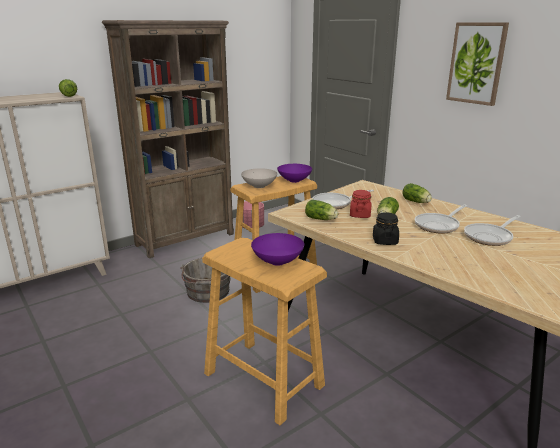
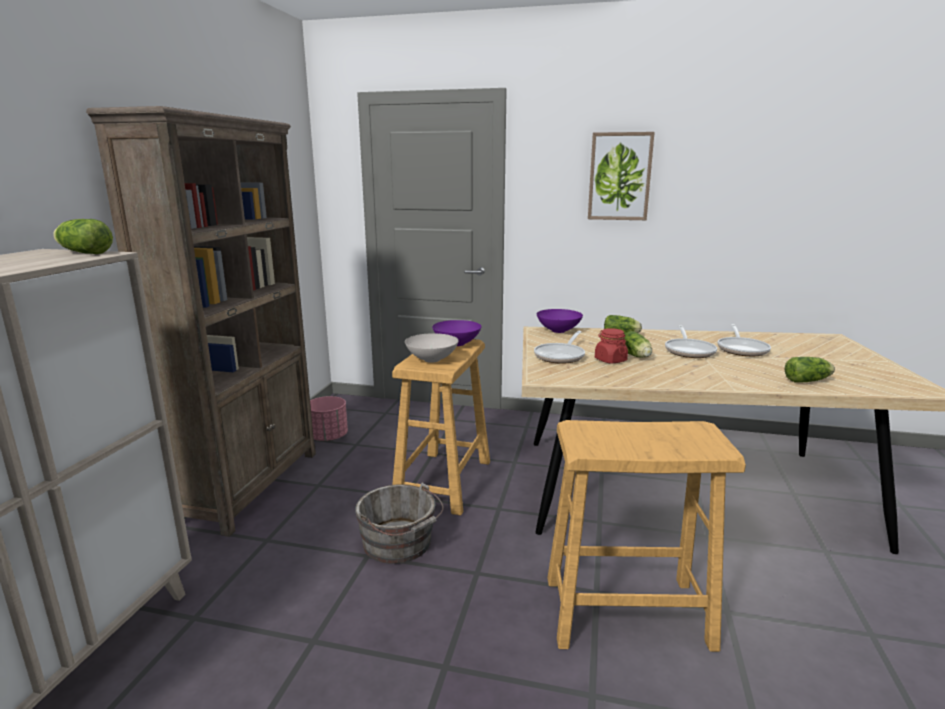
camera: 40 degrees left, 5 degrees down
purple bowl [251,233,304,266] -> purple bowl moved to [537,309,583,333]
lettuce [305,199,338,220] -> lettuce moved to [785,357,835,382]
black jar [373,212,399,245] -> none

